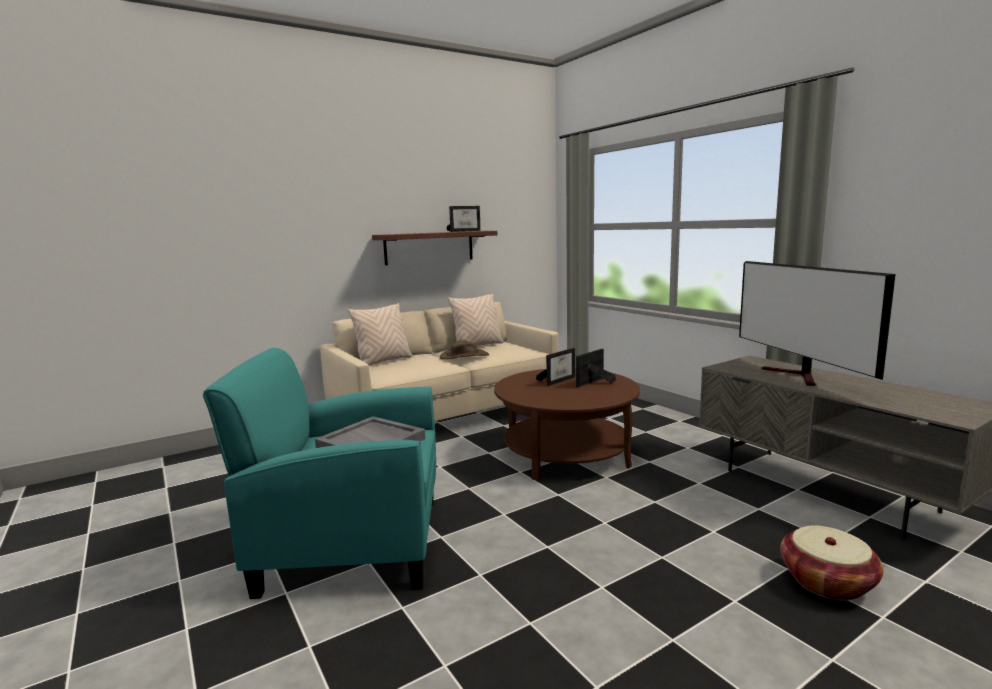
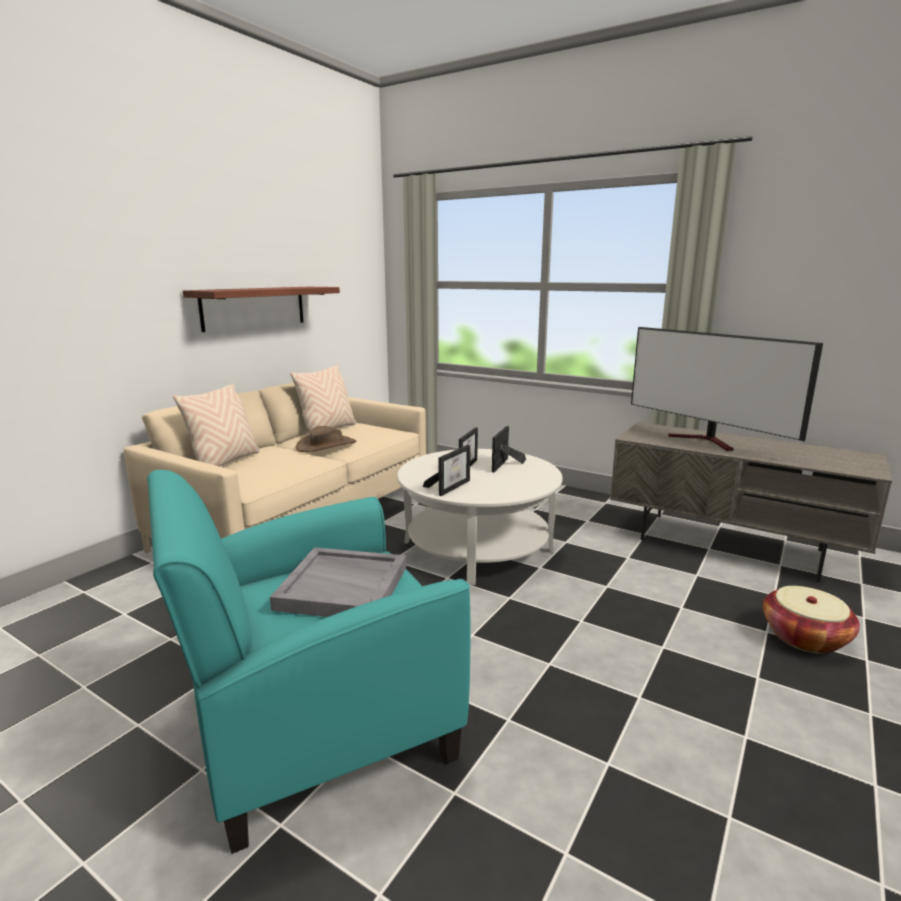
camera: 25 degrees left, 5 degrees up
picture frame [447,206,481,232] -> picture frame moved to [423,445,470,496]
brown coffee table [494,368,640,481] -> white coffee table [397,449,562,585]

